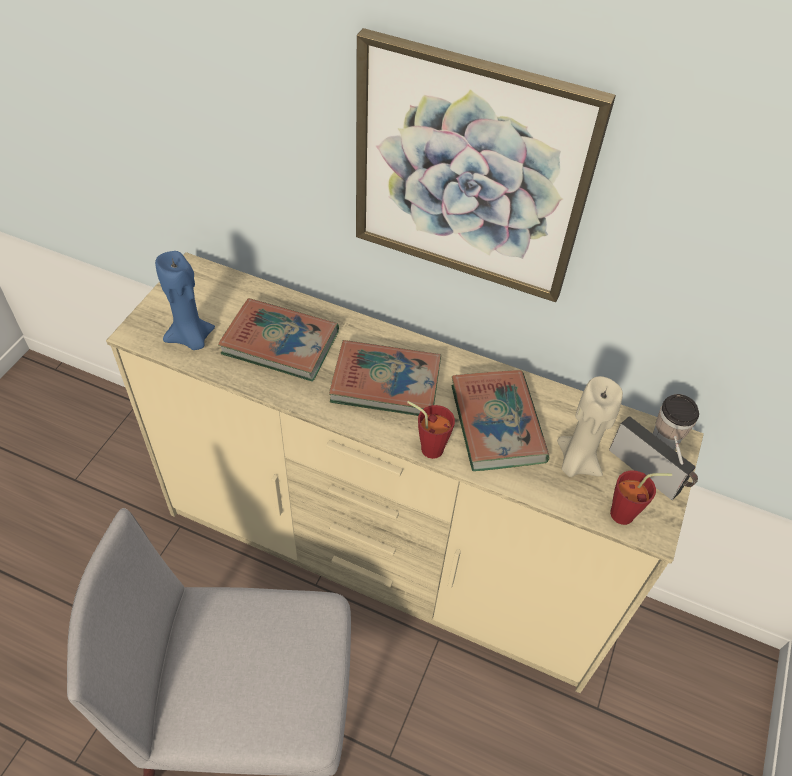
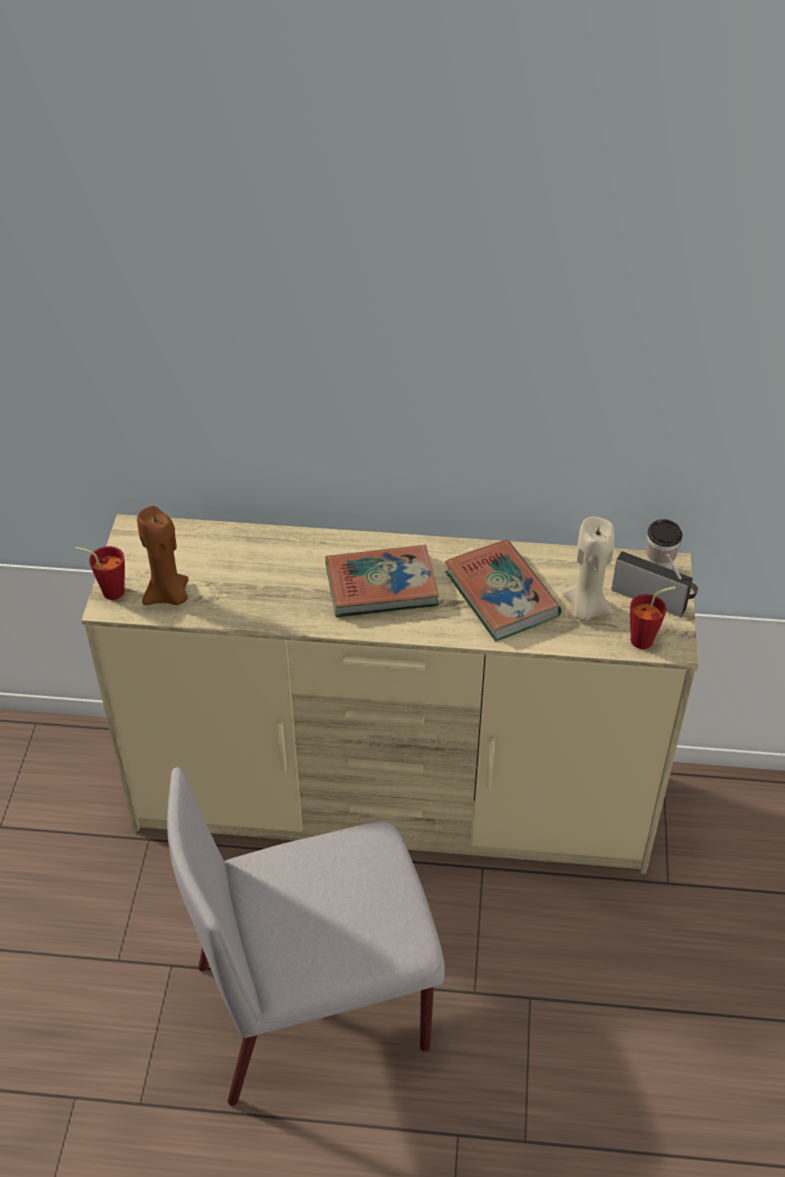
camera: 15 degrees left, 5 degrees down
blue candle [155,251,215,350] -> brown candle [137,506,189,605]
book [218,298,339,382] -> none
picture [356,28,616,302] -> none
red cup [407,401,455,459] -> red cup moved to [75,546,125,600]

